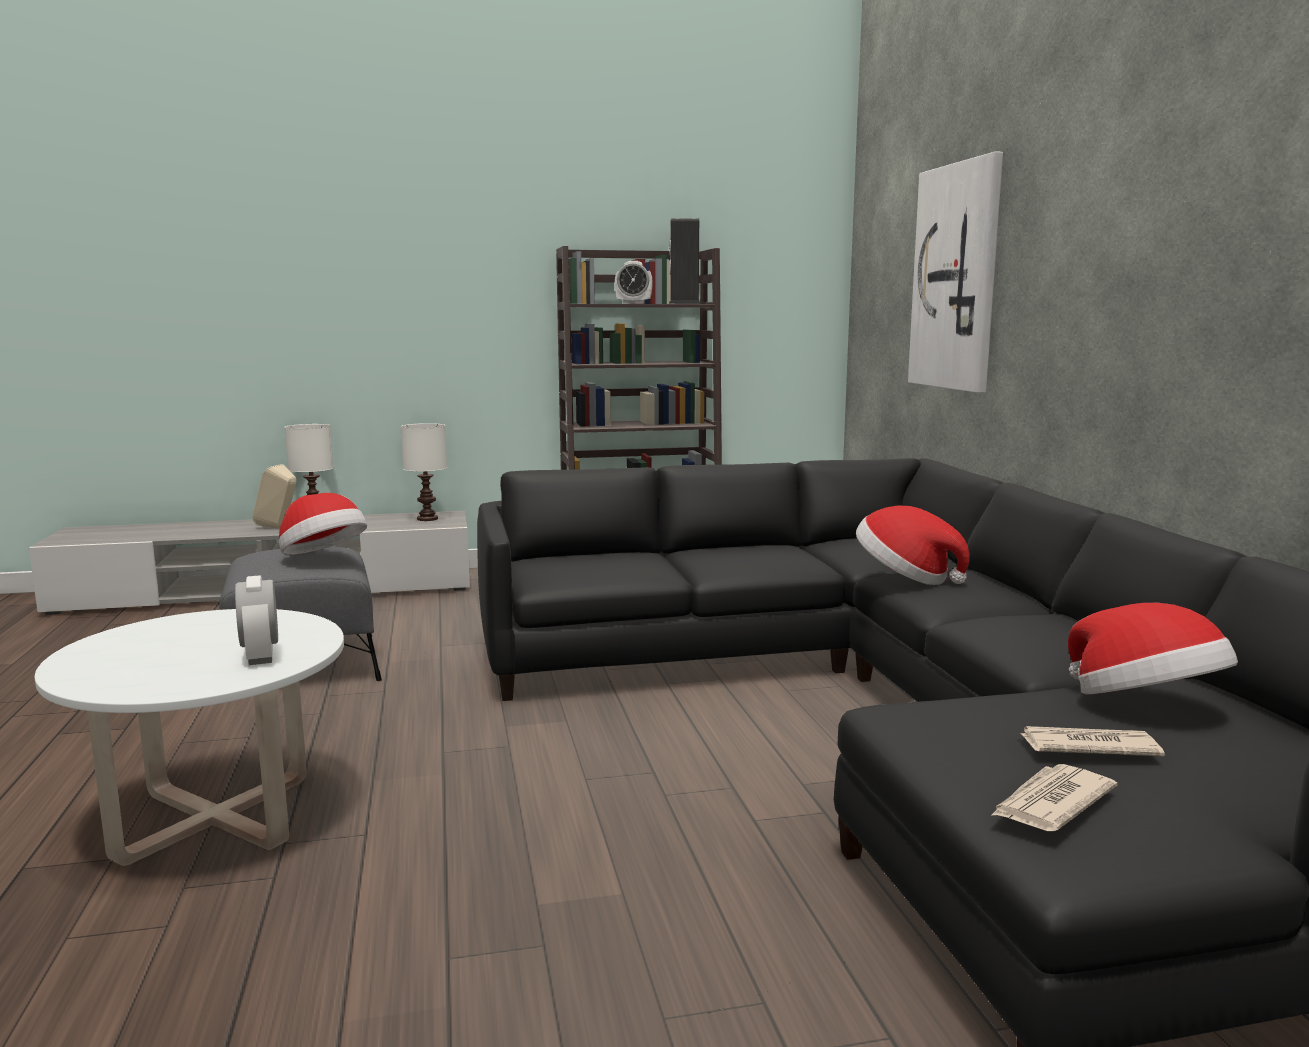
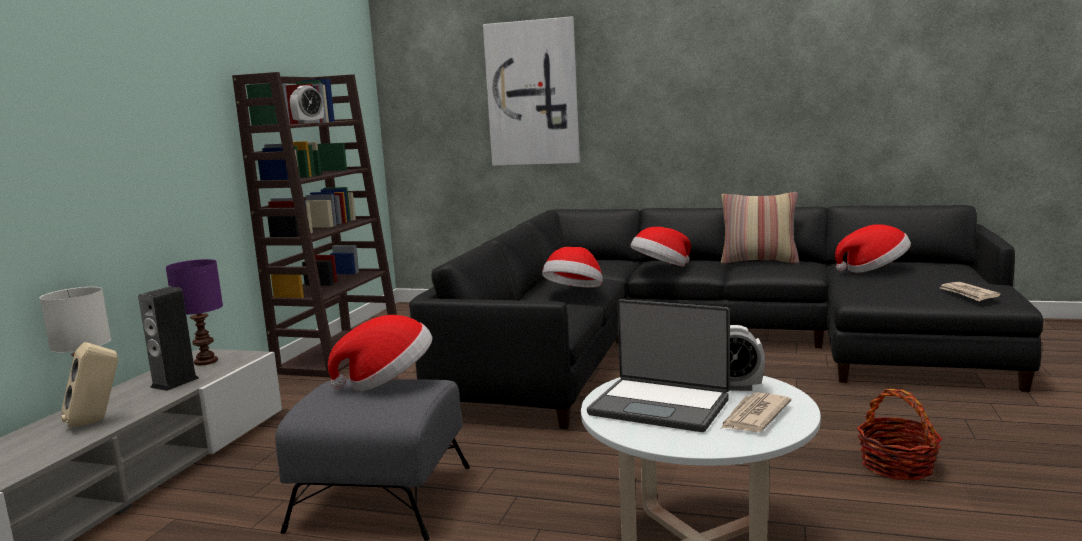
camera: 60 degrees left, 0 degrees up
white table lamp [401,423,447,521] -> purple table lamp [166,259,223,365]
speaker [669,218,701,304] -> speaker moved to [138,287,199,391]
newspaper [1019,726,1165,756] -> newspaper moved to [720,392,791,432]
none -> hat [542,247,603,288]
none -> laptop [587,299,730,432]
none -> pillow [721,192,799,264]
none -> basket [857,389,942,480]

